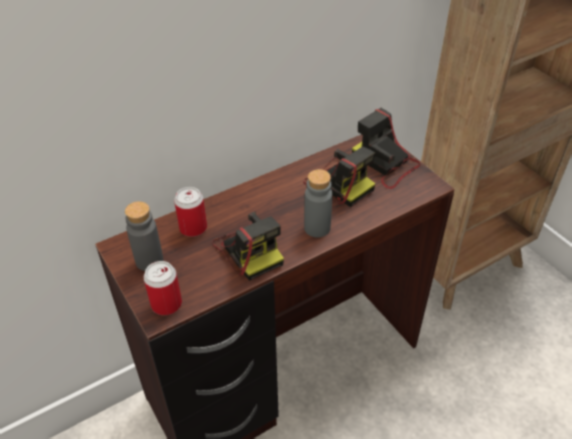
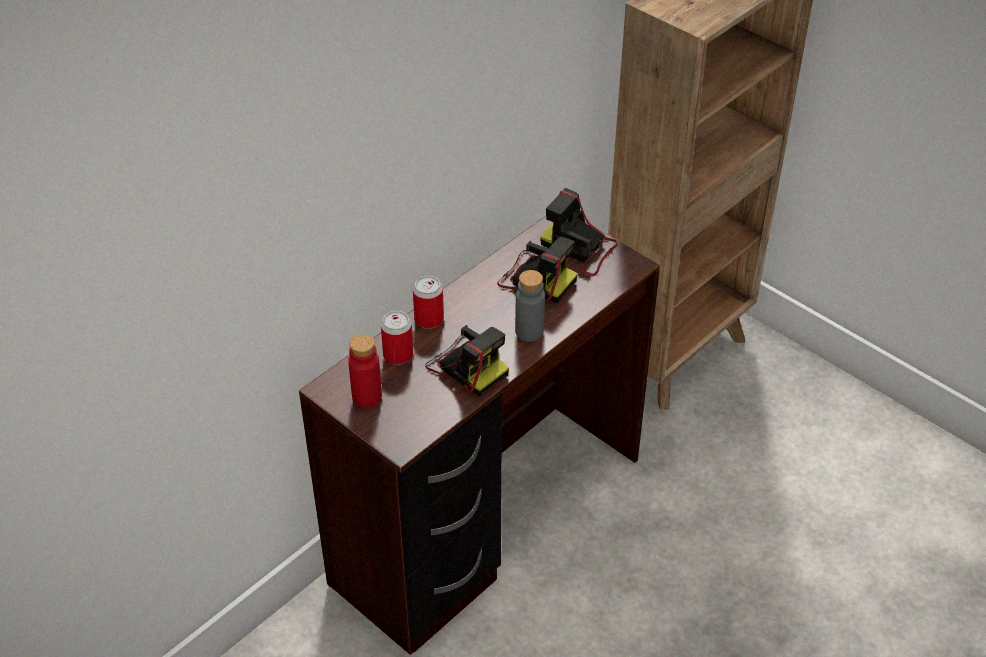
camera: 15 degrees left, 0 degrees up
grey bottle [125,201,163,271] -> red bottle [348,334,382,408]
can [144,261,182,315] -> can moved to [413,276,444,329]

